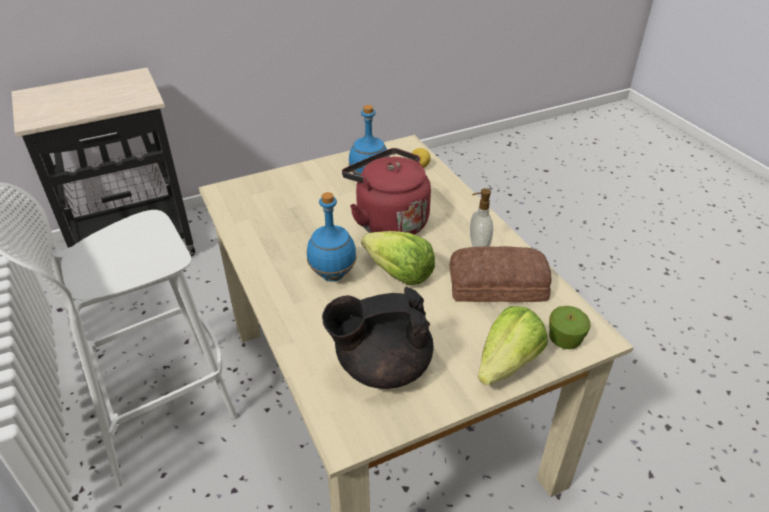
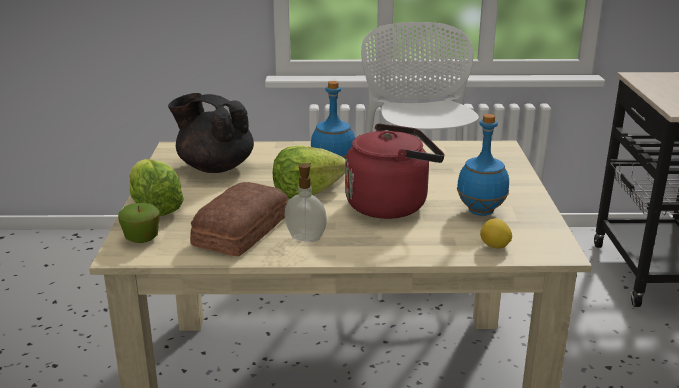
camera: 115 degrees right, 15 degrees down
black teapot [322,287,433,389] -> black teapot turned 75 degrees counterclockwise [168,93,254,173]

